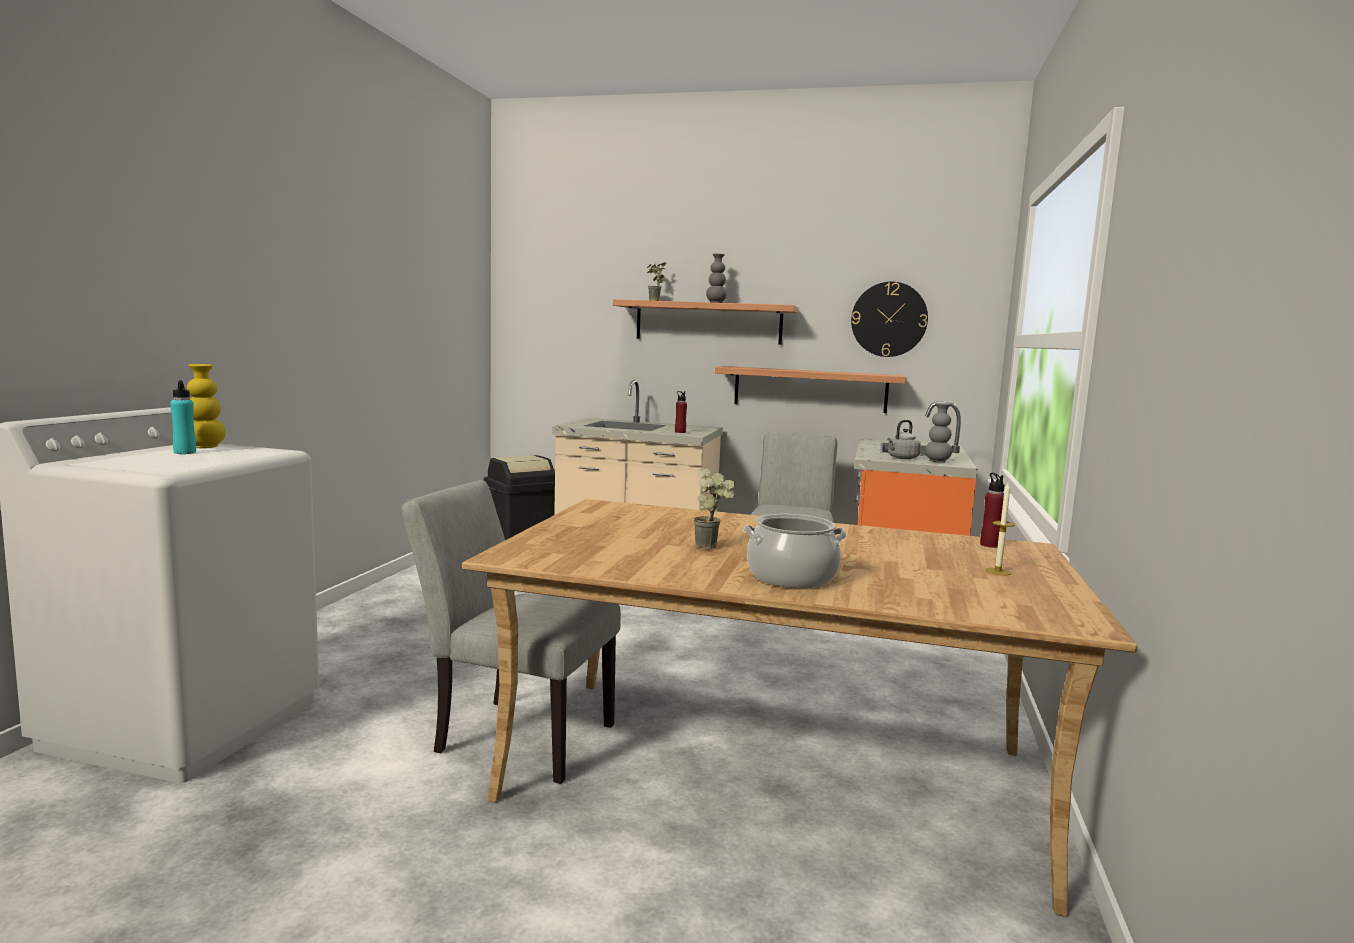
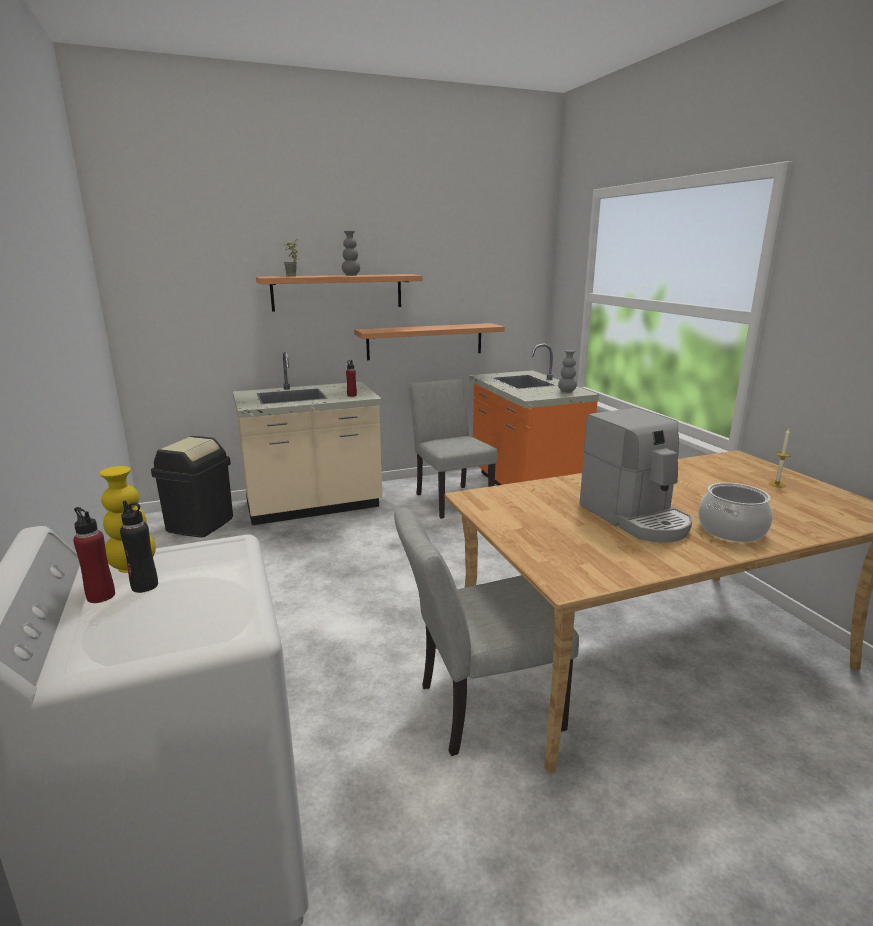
camera: 35 degrees left, 10 degrees up
turquoise bottle [170,380,196,454] -> black bottle [120,501,158,593]
potted plant [694,468,735,550] -> coffee machine [579,408,692,543]
wall clock [851,282,928,357] -> none
grey kettle [887,420,921,459] -> none
red bottle [980,473,1005,548] -> red bottle moved to [73,507,115,603]

